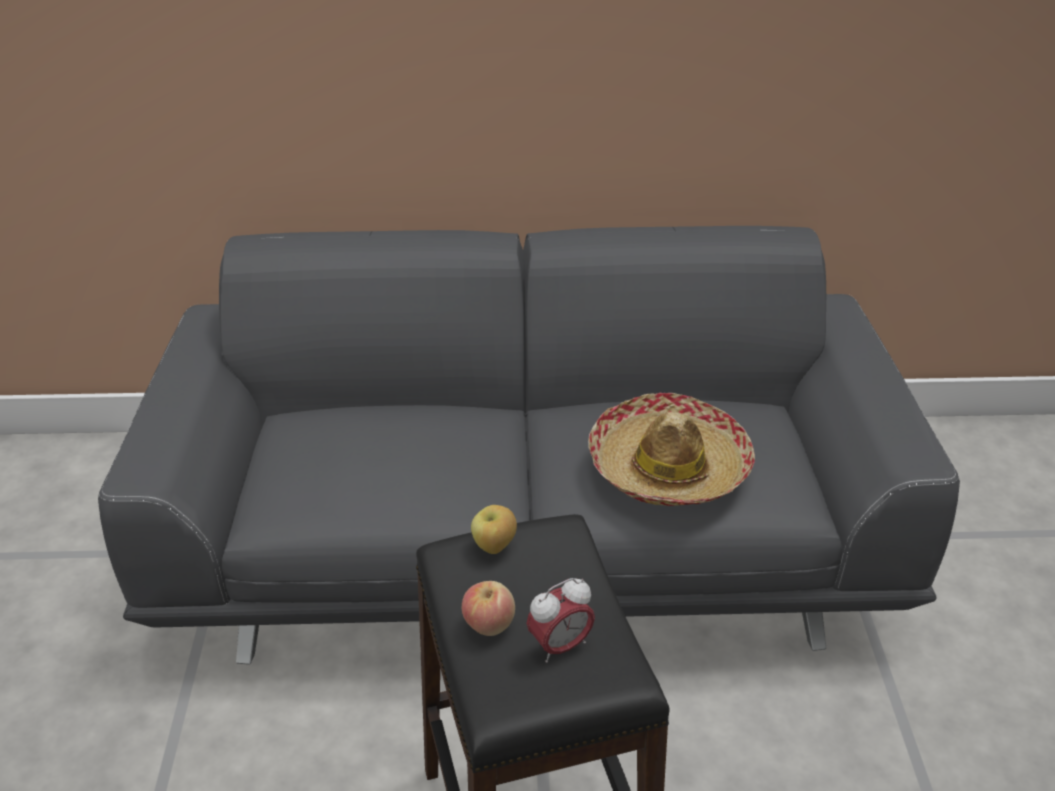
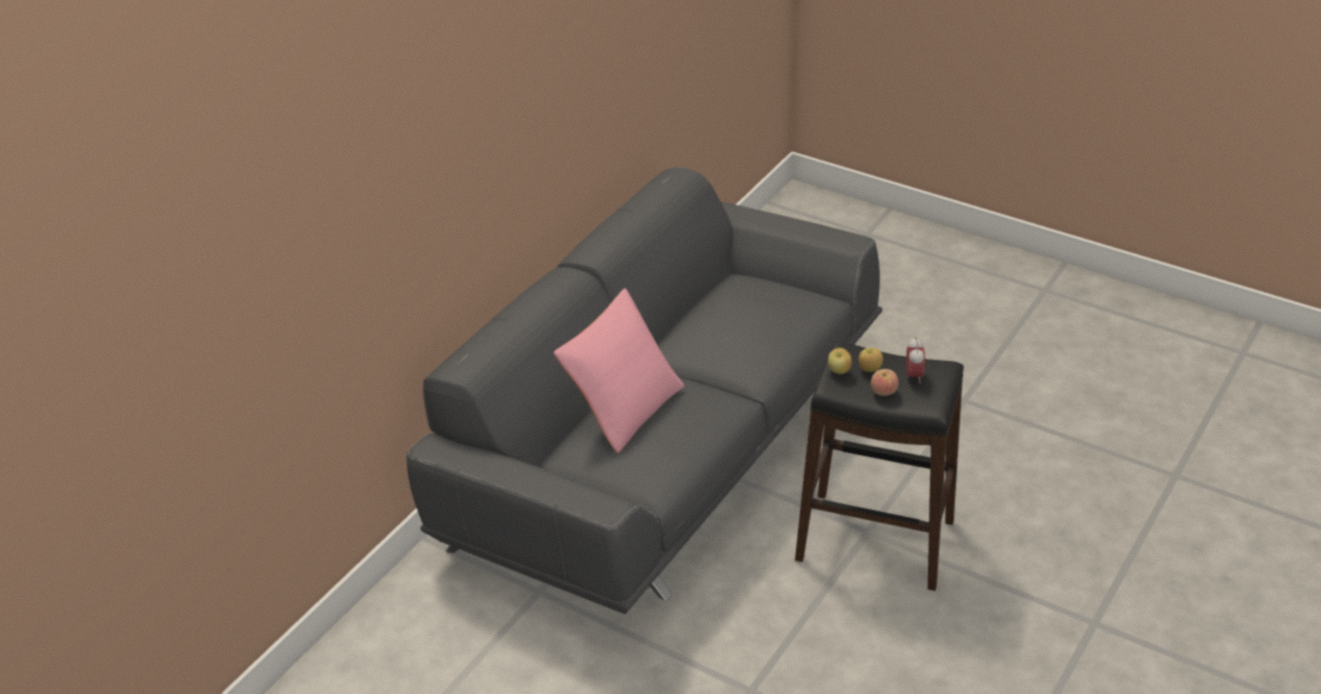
camera: 55 degrees left, 0 degrees up
hat [588,393,755,506] -> none
none -> pink pillow [554,288,684,453]
none -> apple [859,348,883,372]

